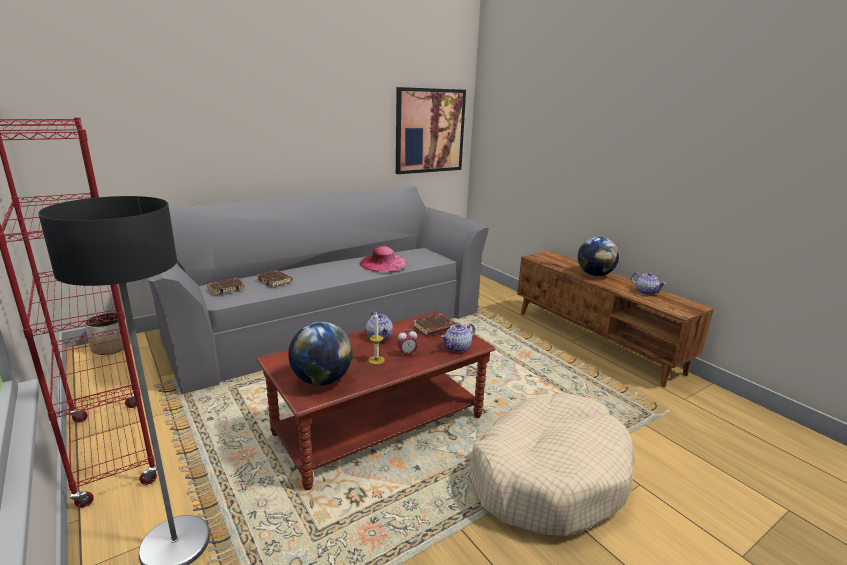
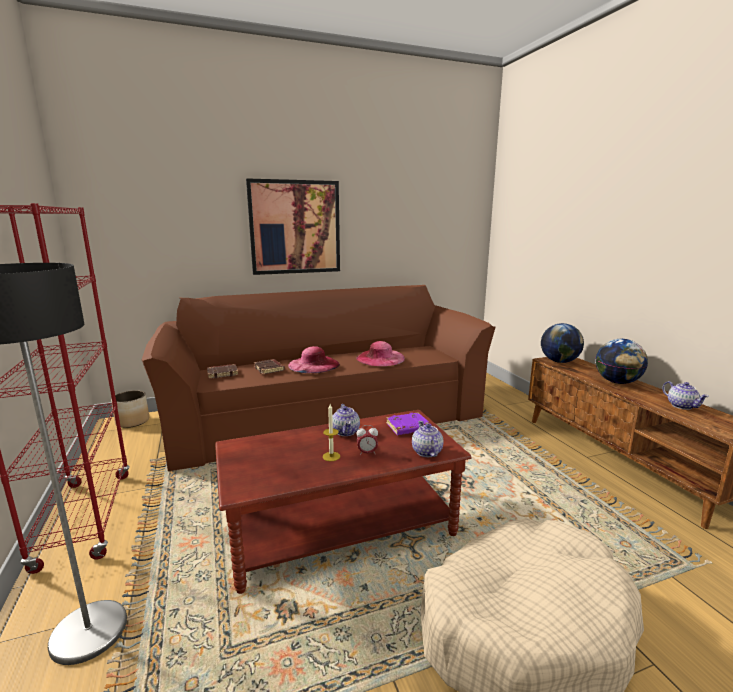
camera: 15 degrees right, 5 degrees down
grey sofa [148,186,489,394] -> brown sofa [142,285,496,471]
globe [288,322,353,386] -> globe moved to [541,323,584,363]
picture [396,87,466,174] -> picture moved to [246,178,340,275]
brown book [413,314,455,336] -> purple book [386,412,432,435]
teapot [441,323,475,352] -> teapot turned 105 degrees clockwise [412,421,443,457]
none -> pink hat [288,346,340,373]

